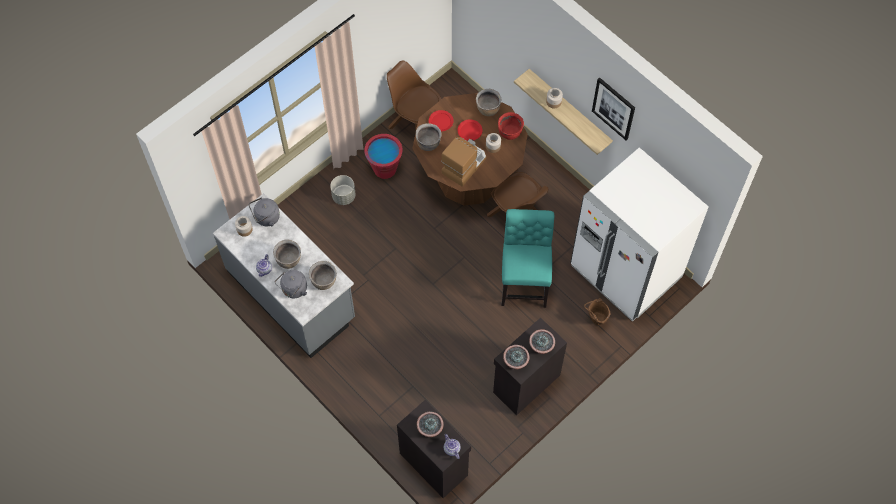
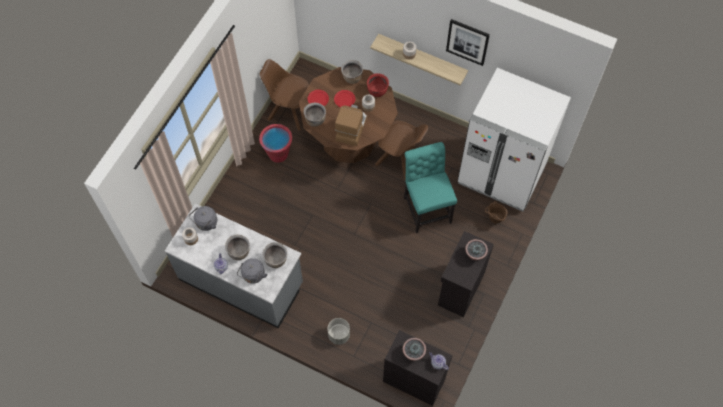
camera: 20 degrees left, 0 degrees up
grey planter [330,175,356,205] -> grey planter moved to [328,318,350,345]
potted plant [503,345,530,370] -> none

